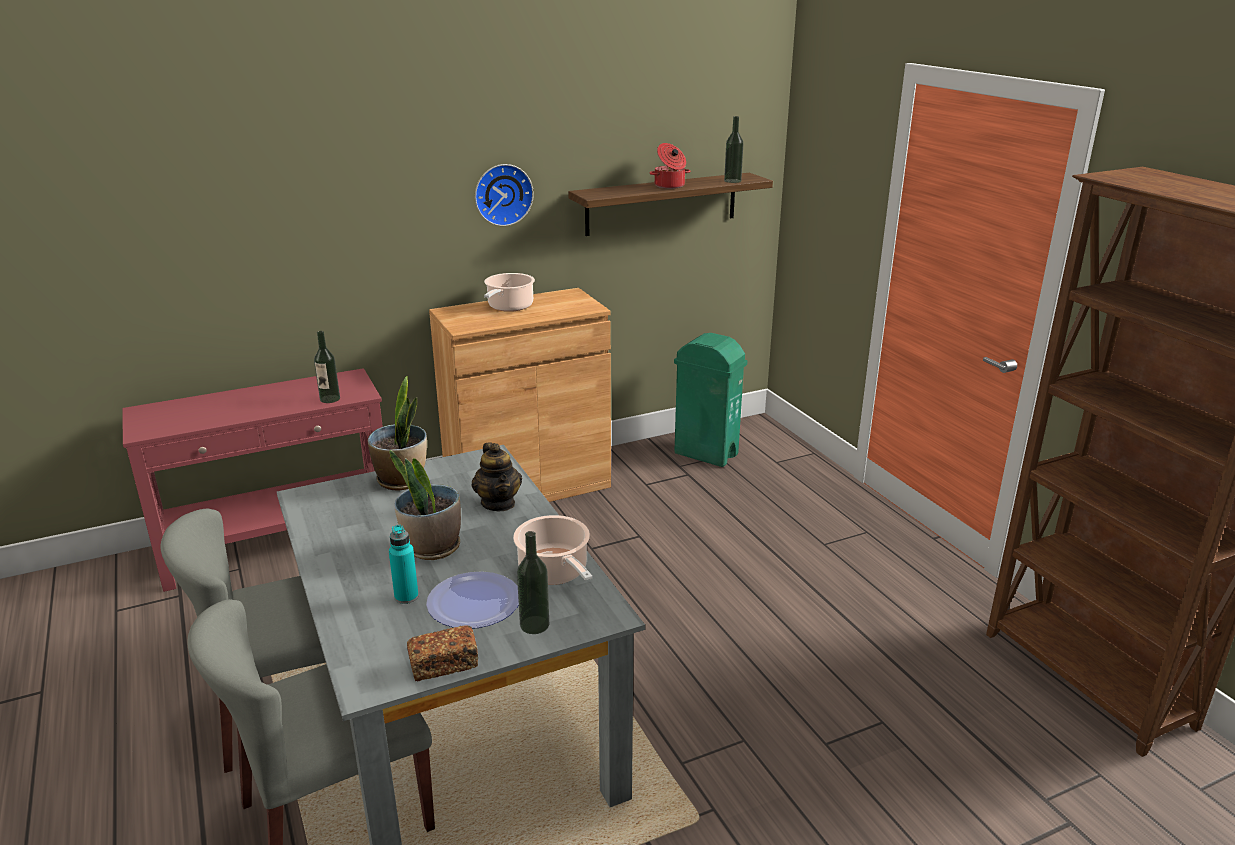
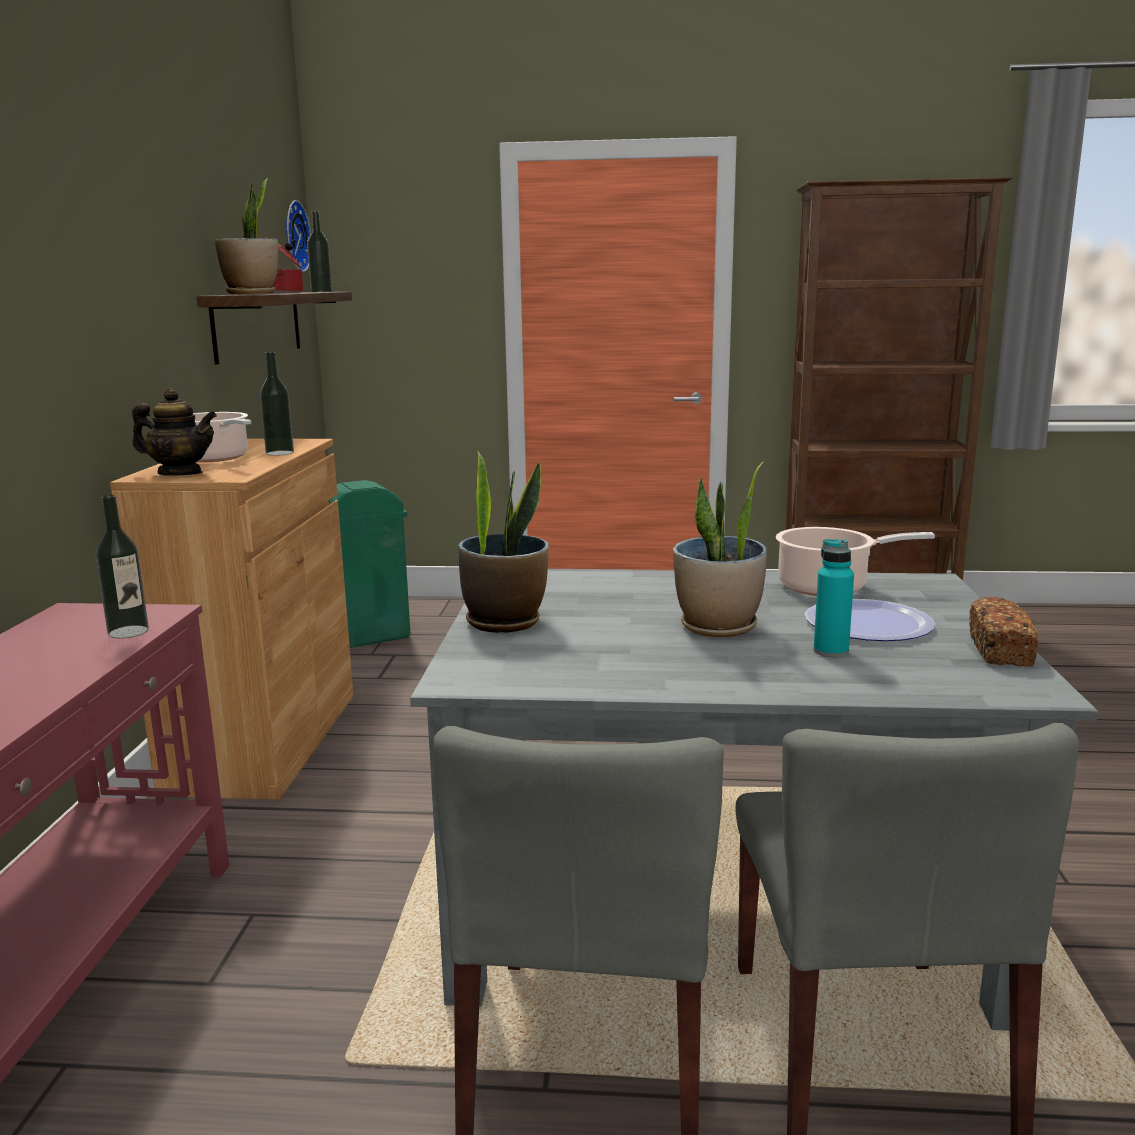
camera: 60 degrees left, 10 degrees down
teapot [472,442,522,511] -> teapot moved to [132,388,217,476]
wall clock [475,164,534,226] -> wall clock moved to [286,200,311,272]
bottle [517,531,549,634] -> bottle moved to [260,352,294,456]
none -> potted plant [215,178,278,294]

